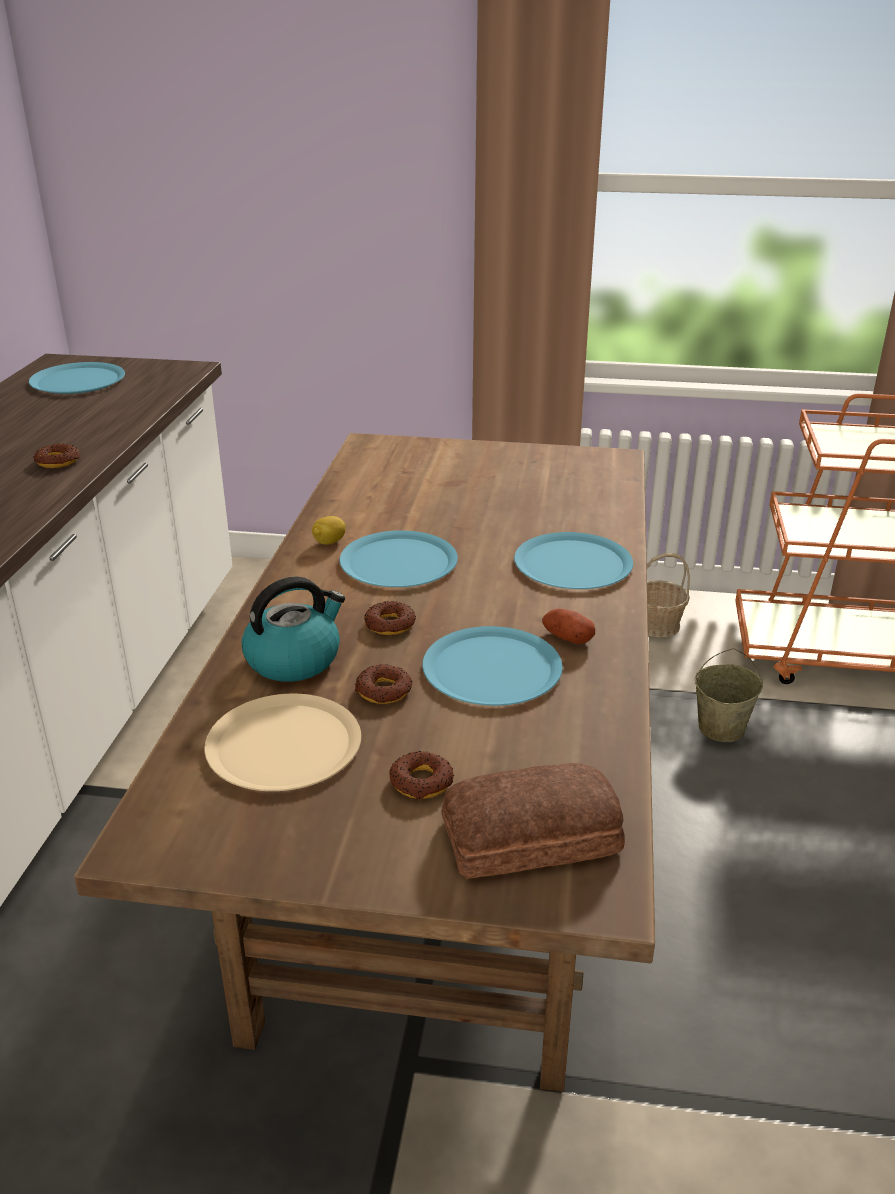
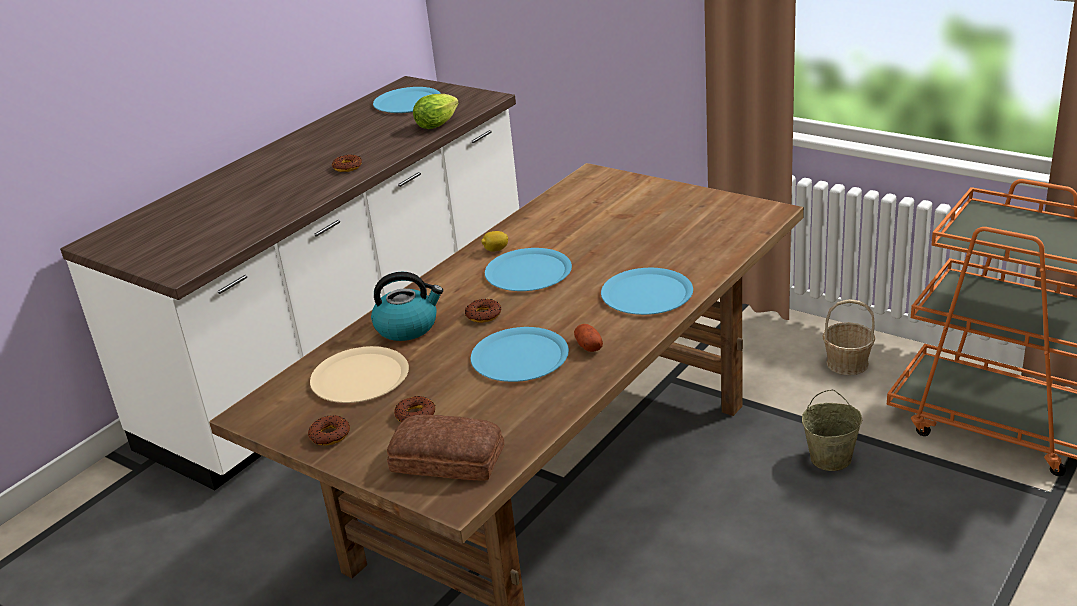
camera: 30 degrees right, 0 degrees up
donut [355,664,412,704] -> donut moved to [308,415,350,445]
none -> lettuce [413,94,459,129]

